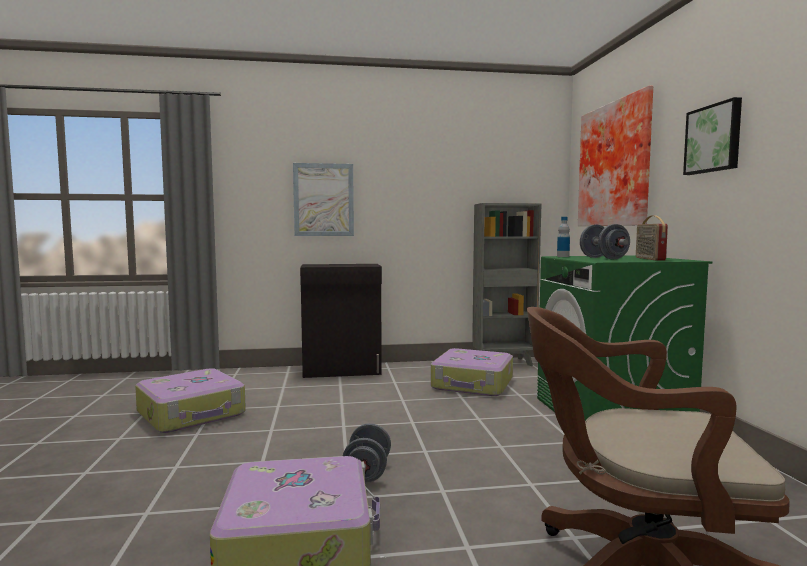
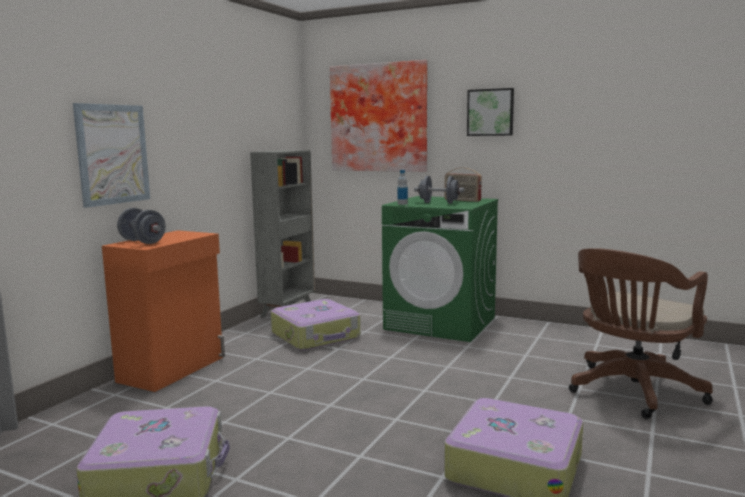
camera: 55 degrees left, 5 degrees up
black cabinet [300,264,382,378] -> orange cabinet [102,230,225,392]
grey dumbbell [343,423,391,483] -> grey dumbbell moved to [117,208,166,244]

